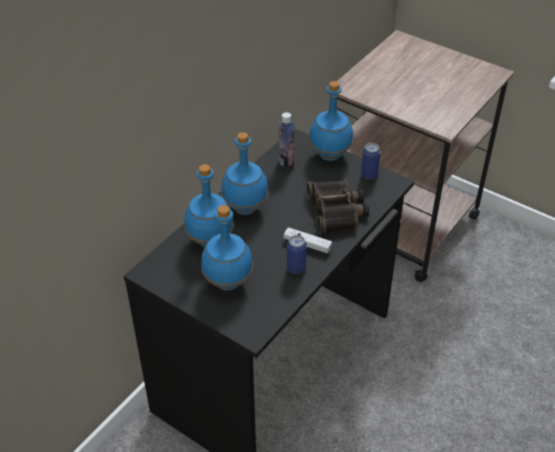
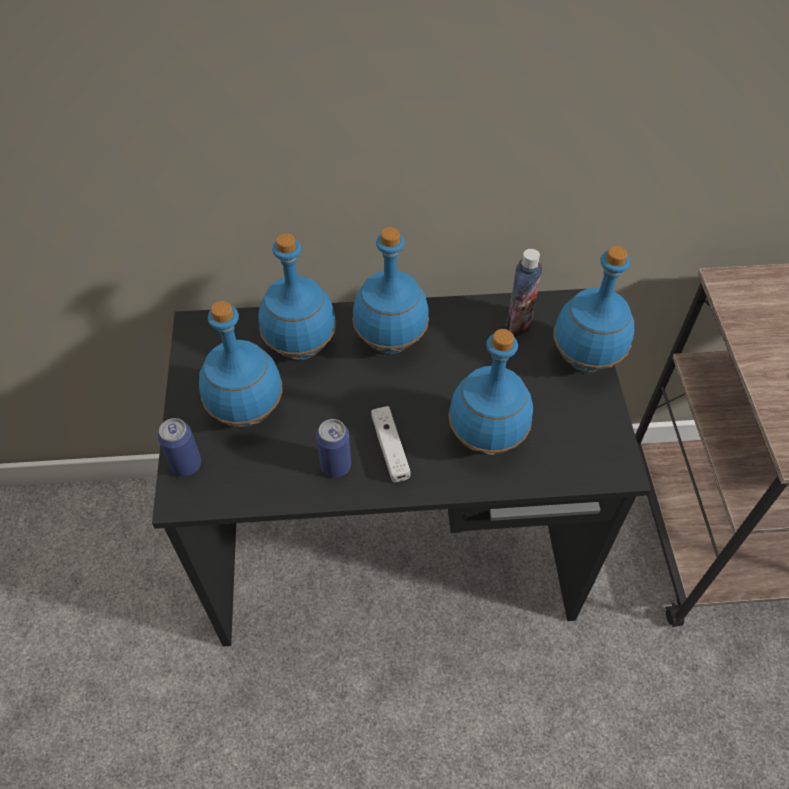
camera: 50 degrees right, 10 degrees up
binoculars [306,180,369,234] -> blue bottle [448,329,533,455]
can [361,143,381,179] -> can moved to [158,418,201,476]

